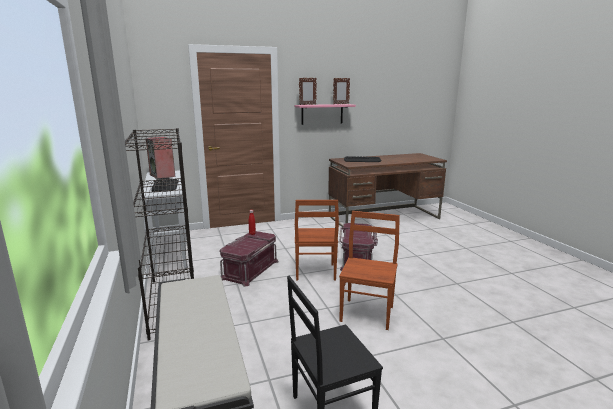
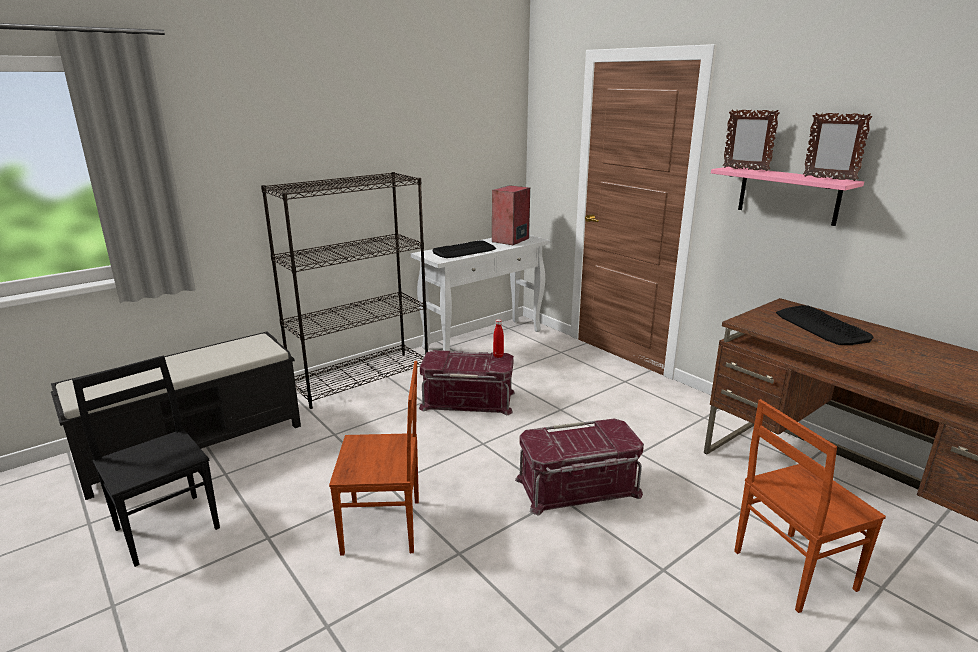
camera: 70 degrees right, 5 degrees up
brown chair [295,200,339,281] -> brown chair moved to [734,399,886,613]

